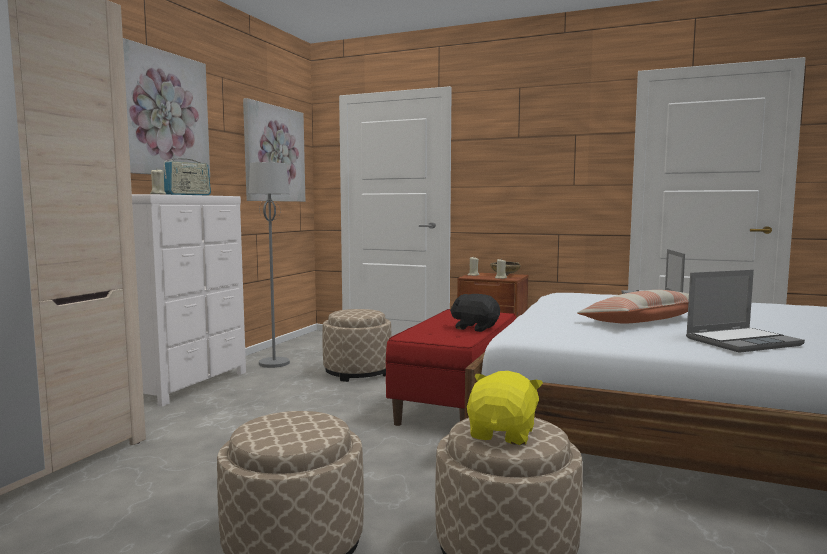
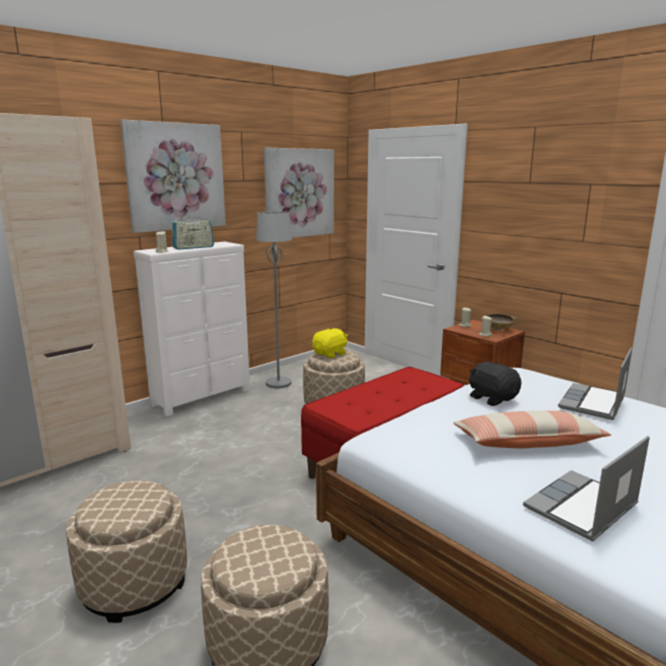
camera: 25 degrees right, 10 degrees up
black plush toy [450,294,500,332] -> black plush toy moved to [469,362,521,406]
yellow plush toy [467,371,543,445] -> yellow plush toy moved to [312,328,348,358]
laptop [686,270,805,353] -> laptop turned 135 degrees clockwise [523,436,650,542]

